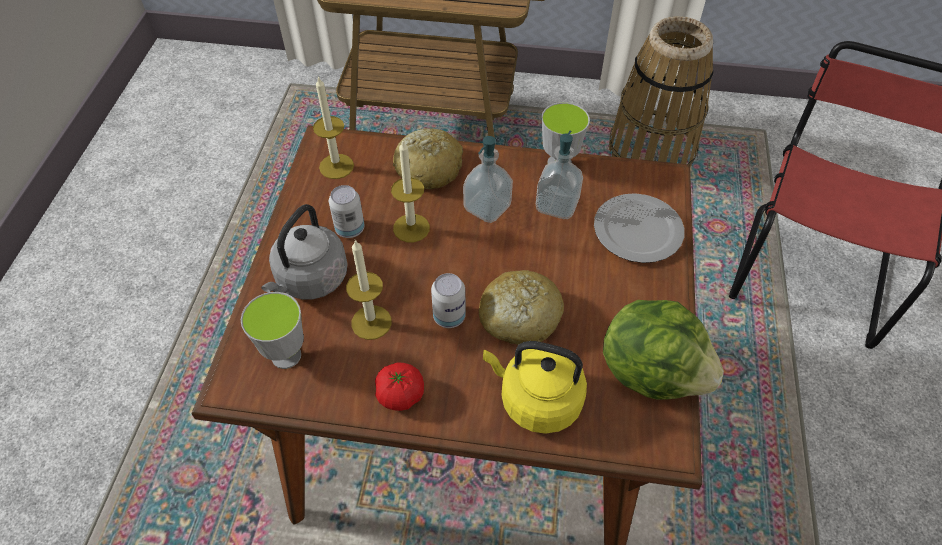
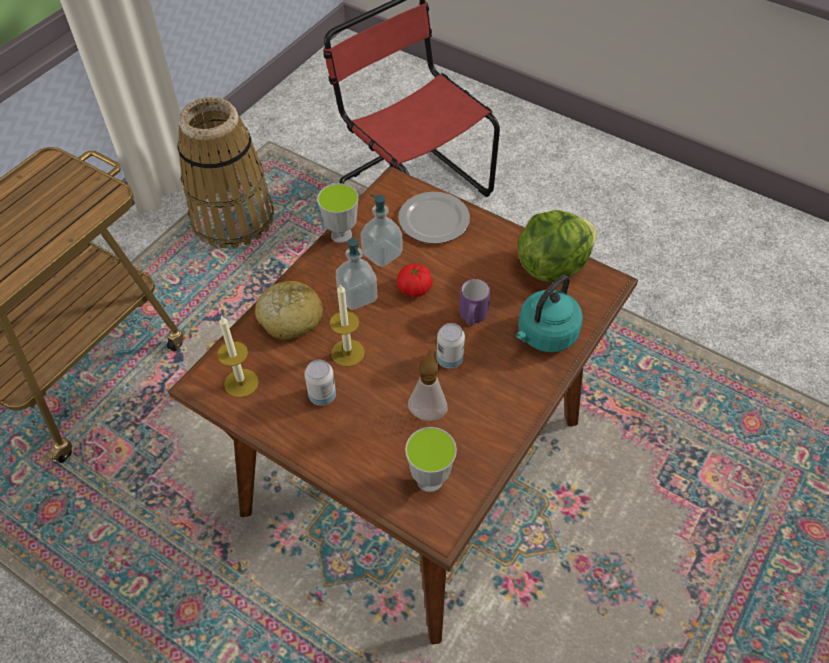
camera: 65 degrees left, 0 degrees up
grey kettle [261,204,348,299] -> none
candle [346,240,392,340] -> soap dispenser [408,350,448,421]
tomato [375,362,424,411] -> tomato moved to [397,264,433,297]
bread [479,270,564,345] -> purple mug [459,279,490,326]
yellow kettle [483,341,587,434] -> turquoise kettle [516,275,583,352]

